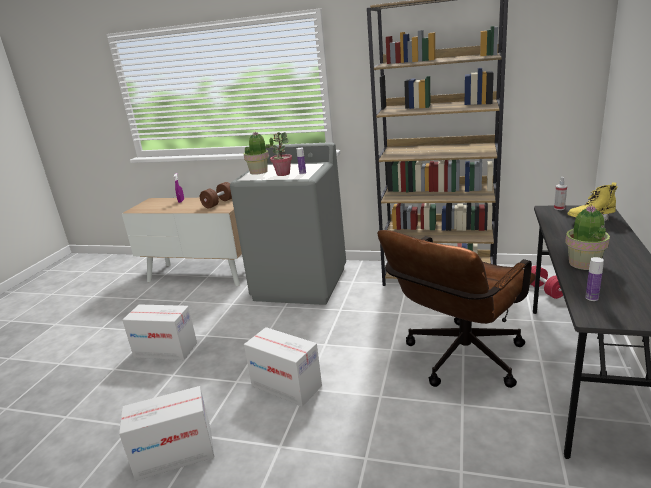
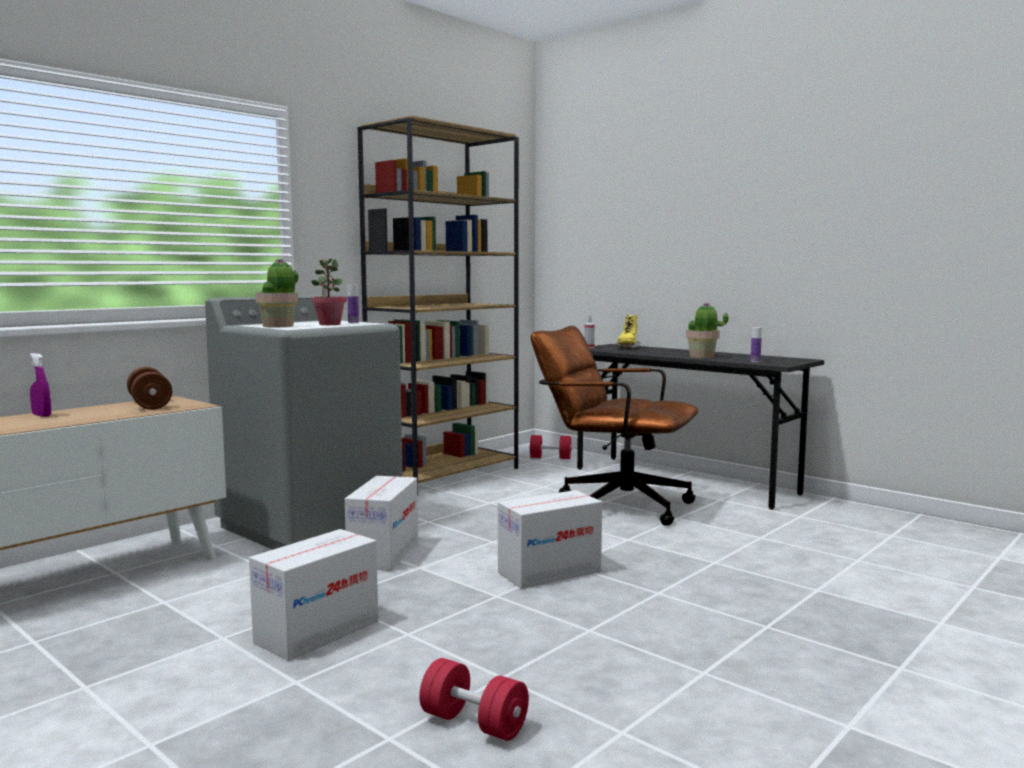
camera: 65 degrees left, 15 degrees down
cardboard box [119,386,214,481] -> cardboard box moved to [345,476,418,571]
brown office chair [377,230,536,388] -> brown office chair turned 135 degrees clockwise [531,326,698,526]
none -> red dumbbell [419,658,529,741]

